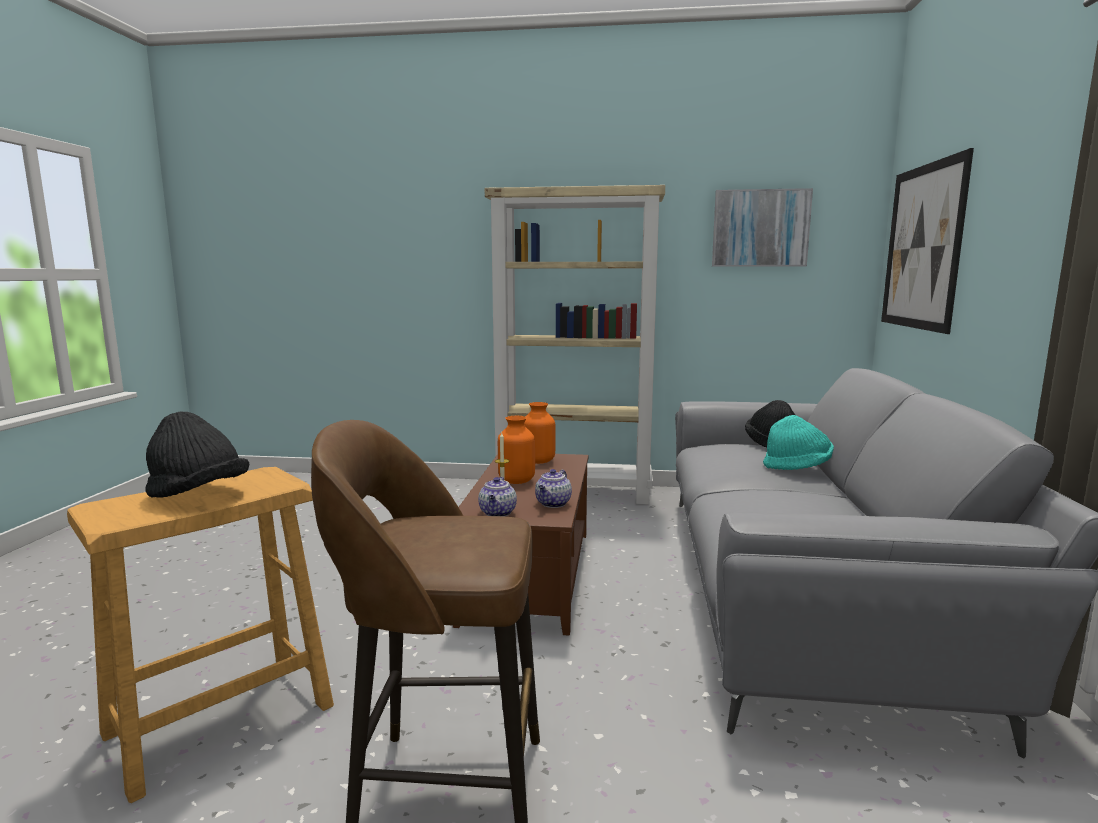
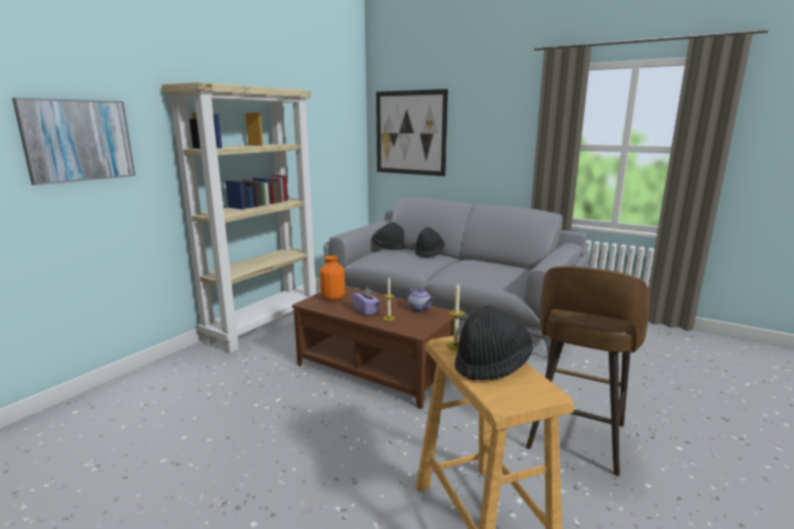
camera: 65 degrees left, 5 degrees up
teapot [478,477,517,517] -> none
orange vase [498,416,535,484] -> purple tissue box [352,287,381,315]
picture [712,188,813,267] -> picture moved to [12,98,135,185]
turquoise hat [763,415,834,470] -> black hat [415,227,445,258]
none -> candle [447,284,465,351]

